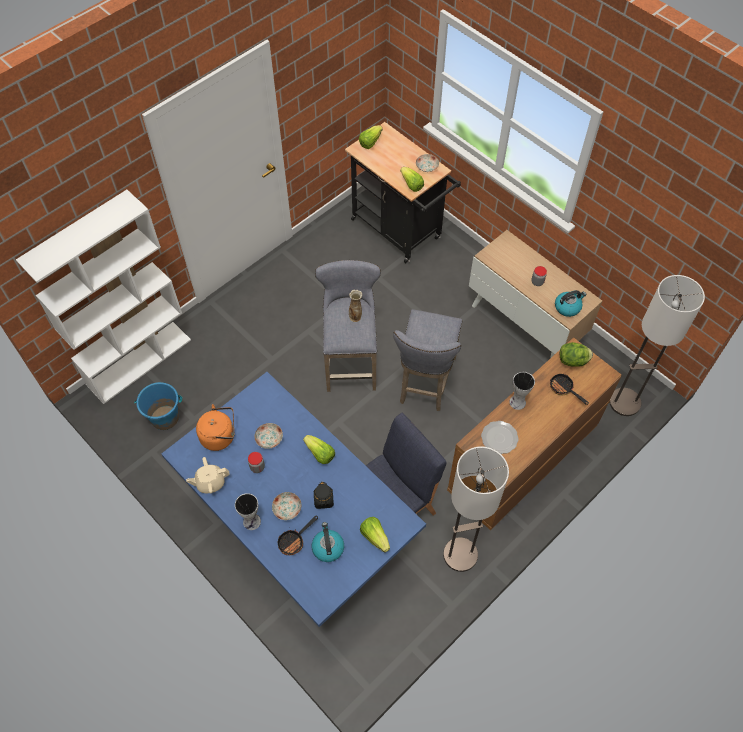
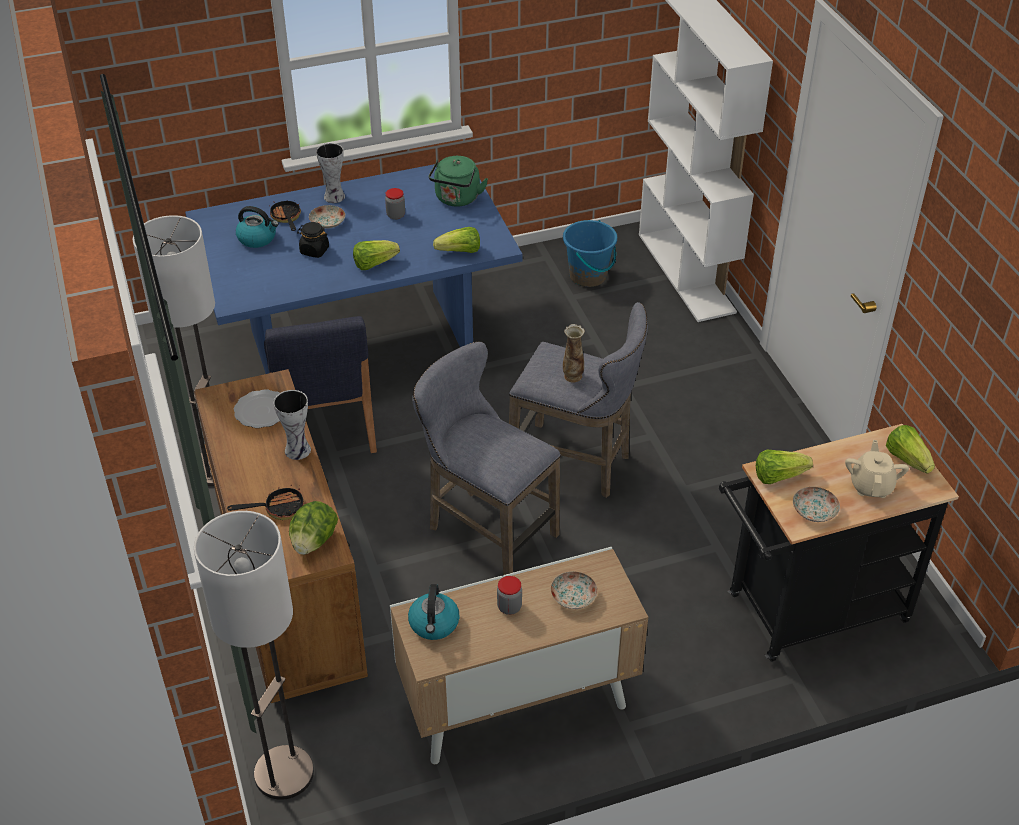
camera: 115 degrees right, 15 degrees down
beige teapot [186,457,230,493] -> beige teapot moved to [845,440,909,498]
orange kettle [196,404,234,451] -> green kettle [429,156,488,207]
plate [254,423,283,449] -> plate moved to [550,571,597,609]
lettuce [360,517,390,553] -> lettuce moved to [433,227,480,253]

